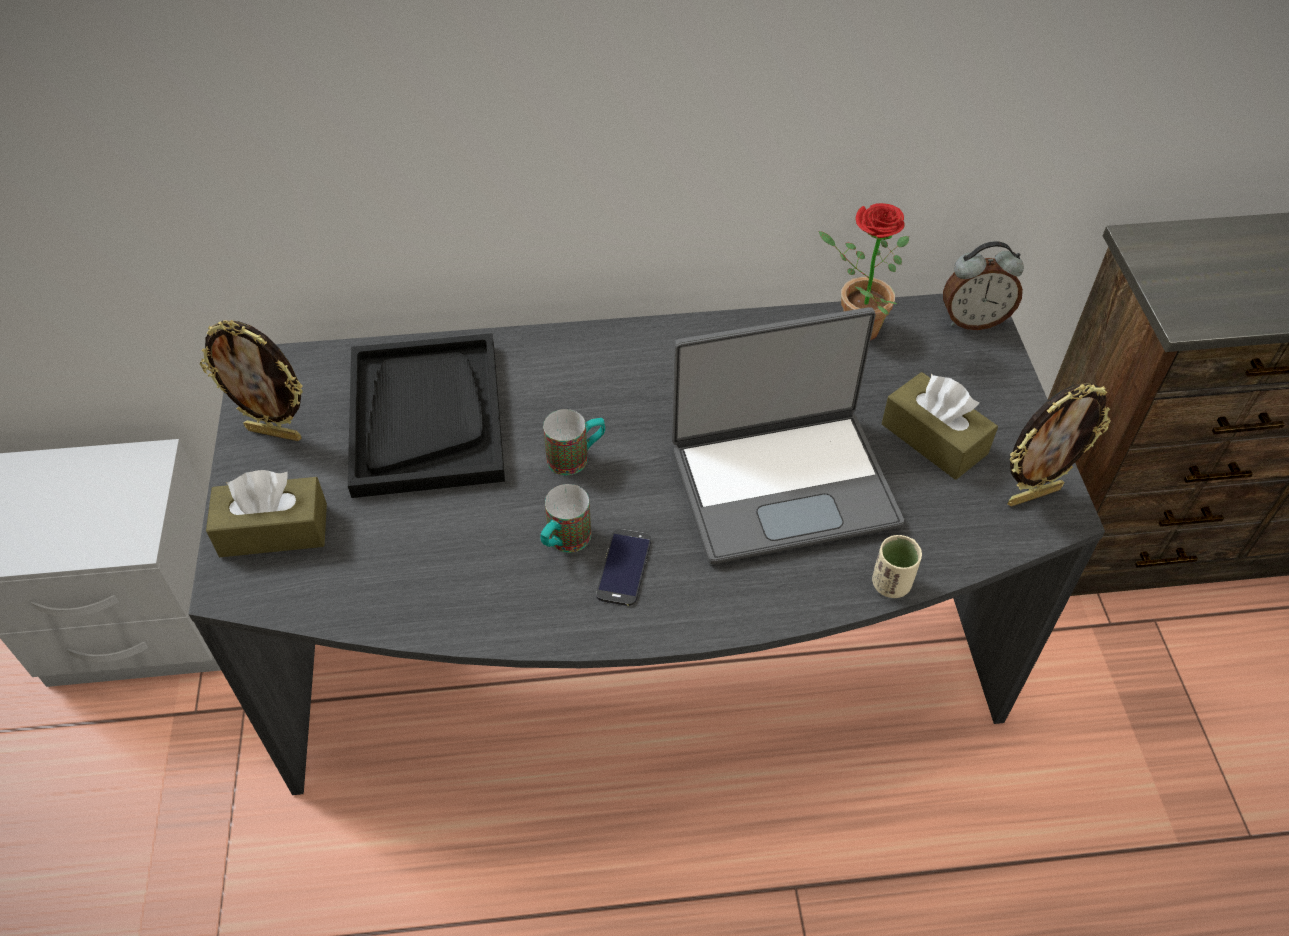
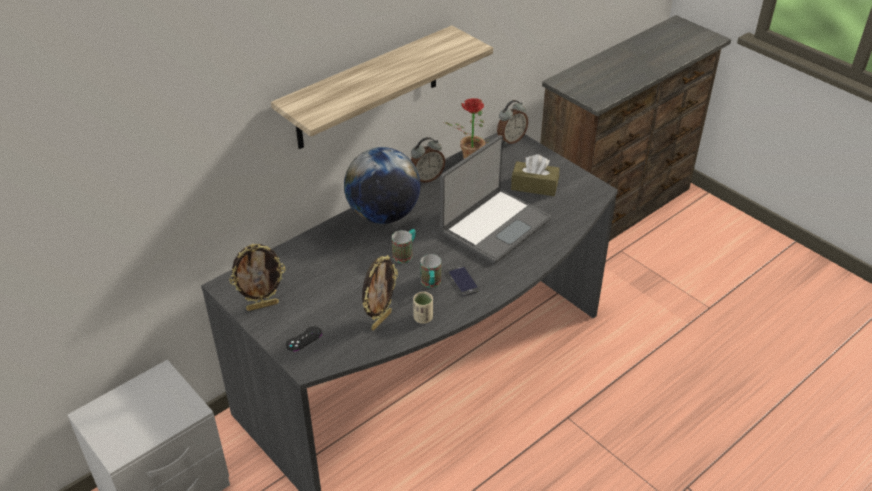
camera: 35 degrees left, 10 degrees down
brown tissue box [206,470,327,557] -> black game controller [286,326,322,351]
black tray [348,333,505,498] -> none
beige cup [872,535,923,598] -> beige cup moved to [413,292,433,324]
picture frame [1008,383,1111,507] -> picture frame moved to [362,255,398,330]
none -> shelf [271,25,493,149]
none -> globe [344,147,420,224]
none -> alarm clock [411,137,445,183]

